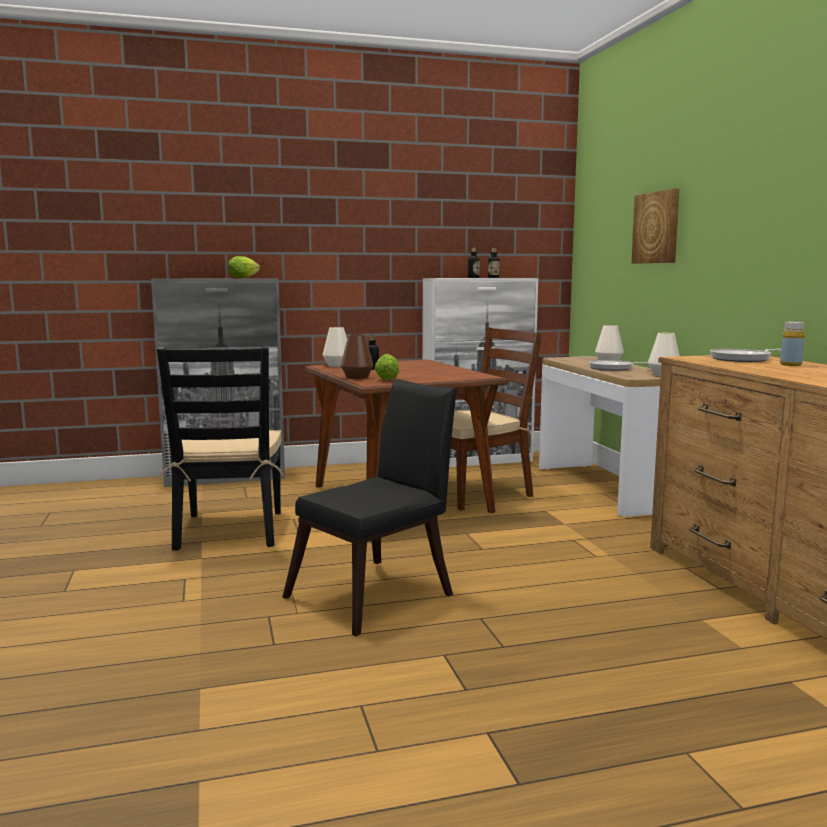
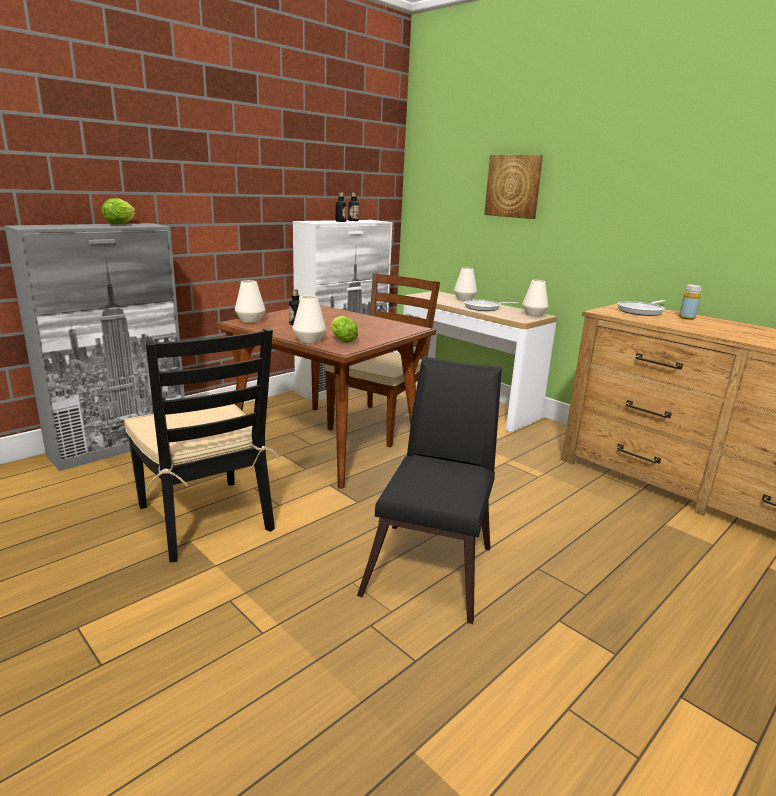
camera: 30 degrees left, 10 degrees up
brown vase [341,334,373,379] -> white vase [293,296,326,343]

